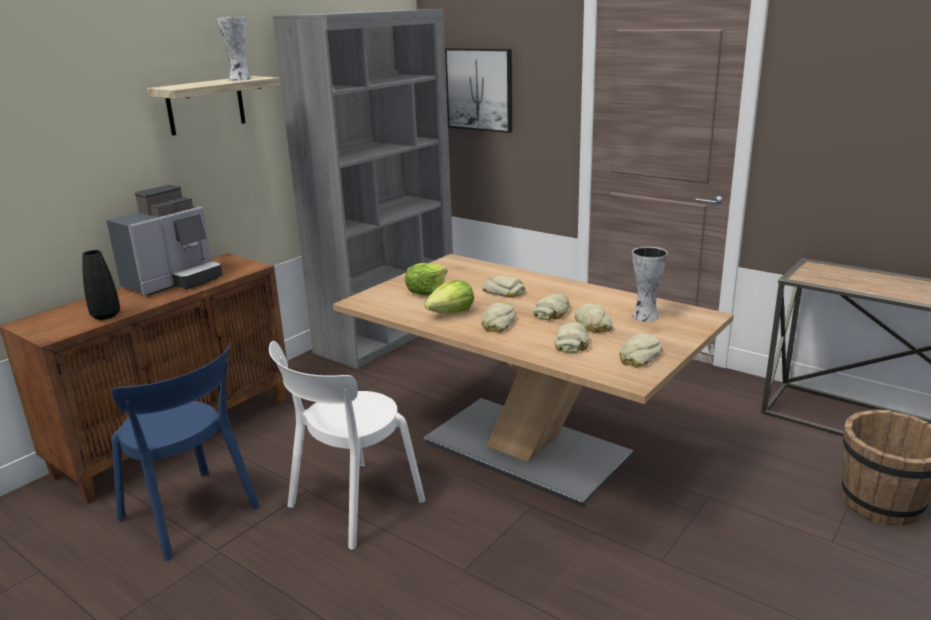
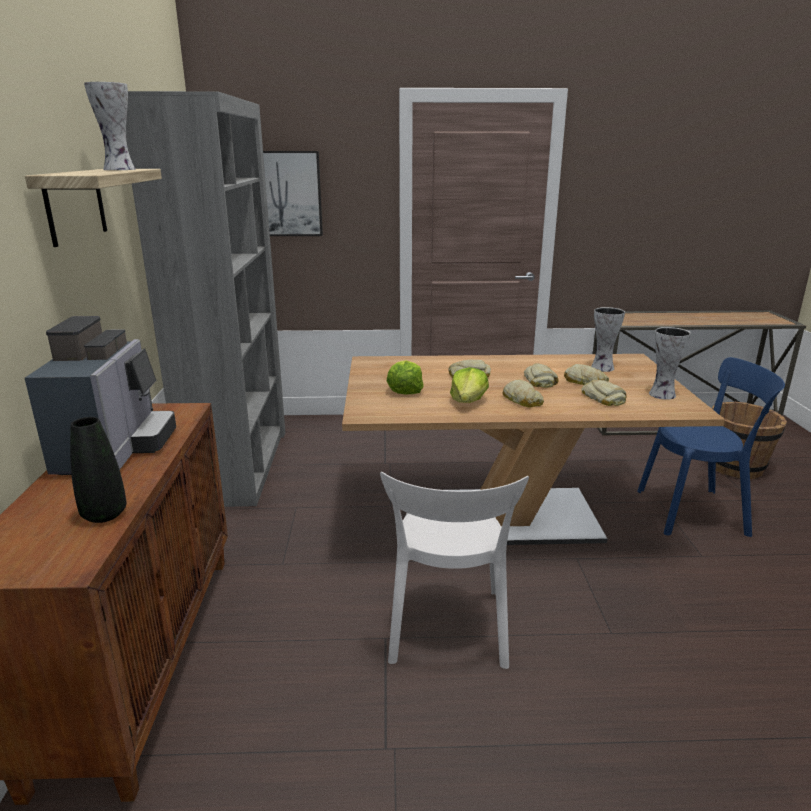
camera: 40 degrees left, 0 degrees up
blue chair [112,343,260,561] -> blue chair moved to [637,357,785,537]
bread [619,333,662,368] -> vase [649,327,691,400]

